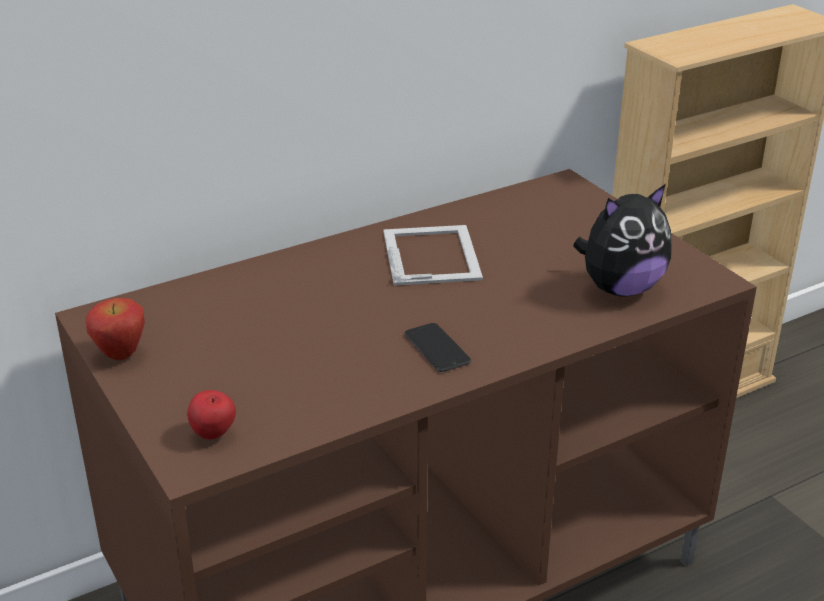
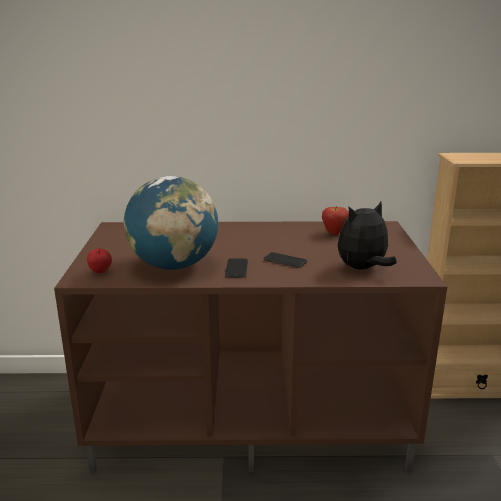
camera: 30 degrees right, 10 degrees down
apple [85,298,145,360] -> apple moved to [322,206,349,235]
picture frame [383,225,483,286] -> none
plush toy [573,184,672,297] -> plush toy turned 150 degrees clockwise [338,202,397,270]
none -> globe [124,176,218,270]
none -> phone [263,252,307,268]

